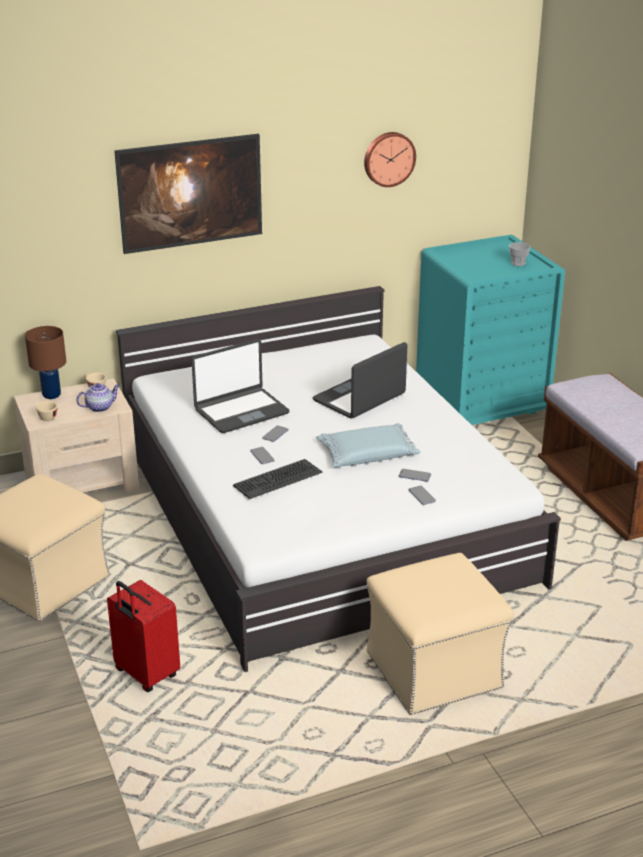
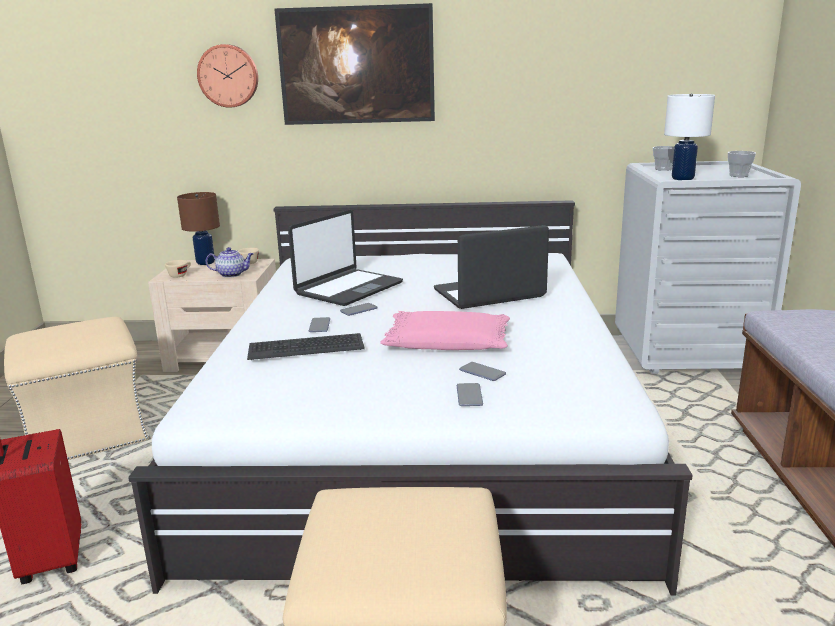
camera: 25 degrees right, 10 degrees down
laptop [191,339,289,433] -> laptop turned 45 degrees counterclockwise [288,210,403,306]
blue pillow [316,423,420,467] -> pink pillow [380,311,510,350]
wall clock [364,132,416,187] -> wall clock moved to [197,44,258,108]
turquoise dresser [416,235,565,425] -> grey dresser [615,161,801,374]
none -> cup [653,146,674,171]
none -> white table lamp [664,93,715,180]

